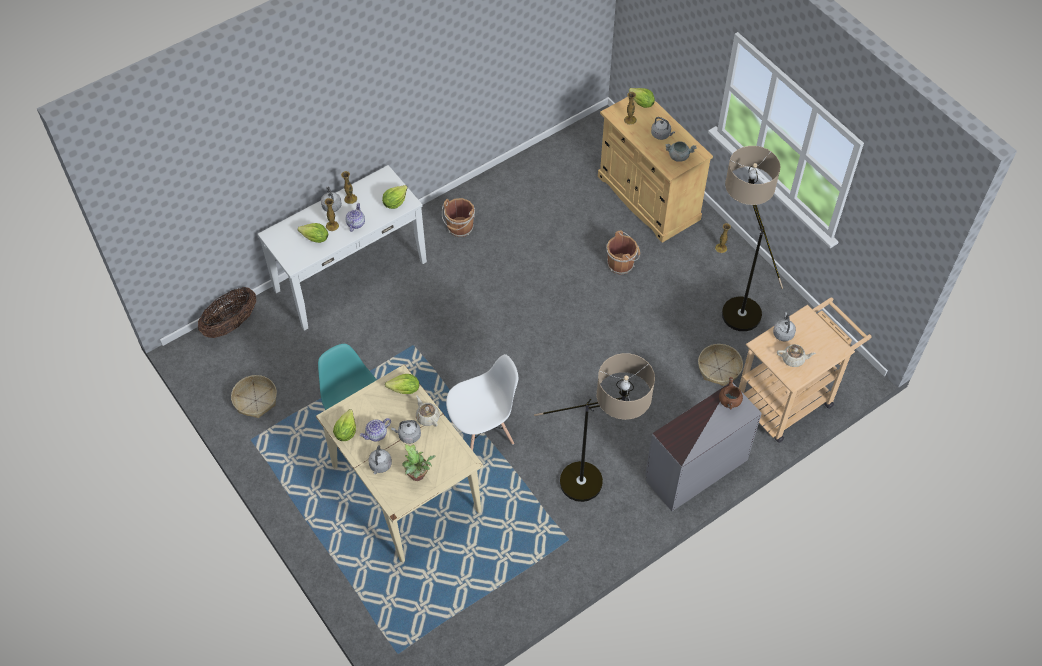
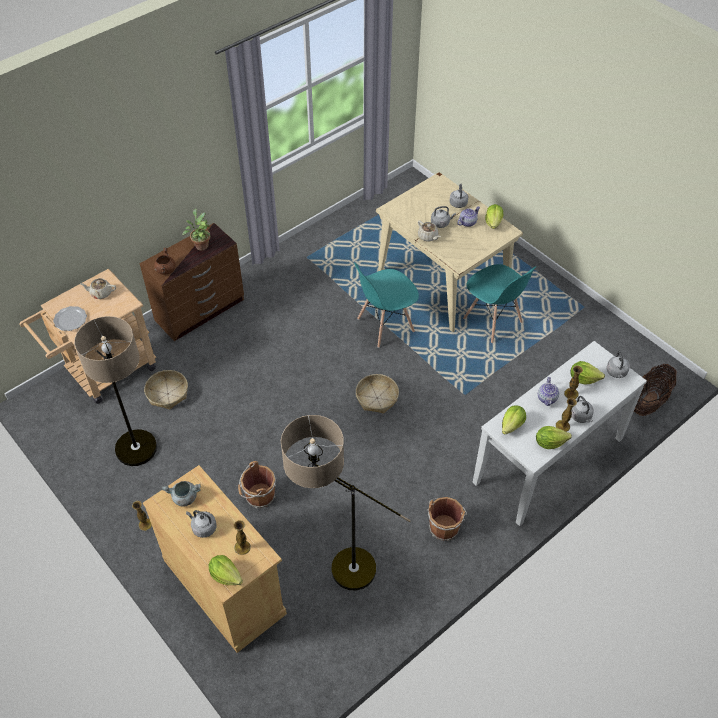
camera: 175 degrees right, 5 degrees down
basket [231,375,277,418] -> basket moved to [356,374,399,414]
lettuce [385,374,419,394] -> lettuce moved to [536,426,572,449]
potted plant [402,444,435,481] -> potted plant moved to [182,209,211,250]
white chair [446,354,518,451] -> turquoise chair [354,262,419,348]
floor lamp [534,353,655,502] -> floor lamp moved to [281,415,411,590]
grey dresser [645,383,762,511] -> brown dresser [139,223,244,341]
grey kettle [773,312,796,342] -> grey kettle moved to [606,351,630,378]
none -> plate [53,306,87,331]

